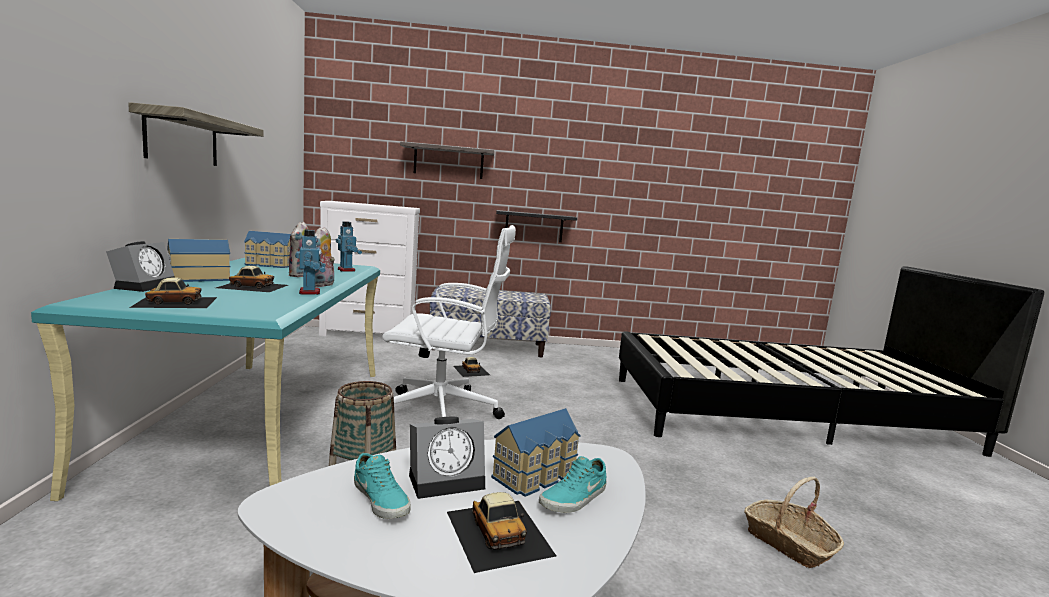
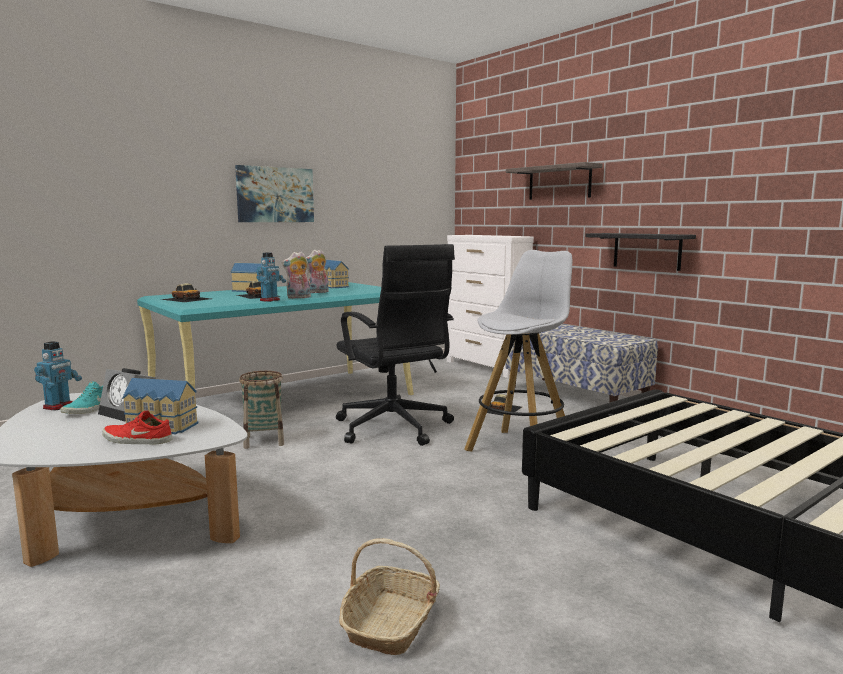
camera: 55 degrees right, 0 degrees up
alarm clock [106,241,175,292] -> none
shelf [128,102,263,166] -> picture [235,165,314,222]
toy robot [336,221,362,272] -> toy robot moved to [34,341,82,410]
white office chair [382,225,516,419] -> black office chair [336,244,455,446]
toy car [447,492,556,573] -> none
turquoise shoe [539,456,607,513] -> red shoe [102,410,172,444]
none -> white stool [464,250,572,451]

